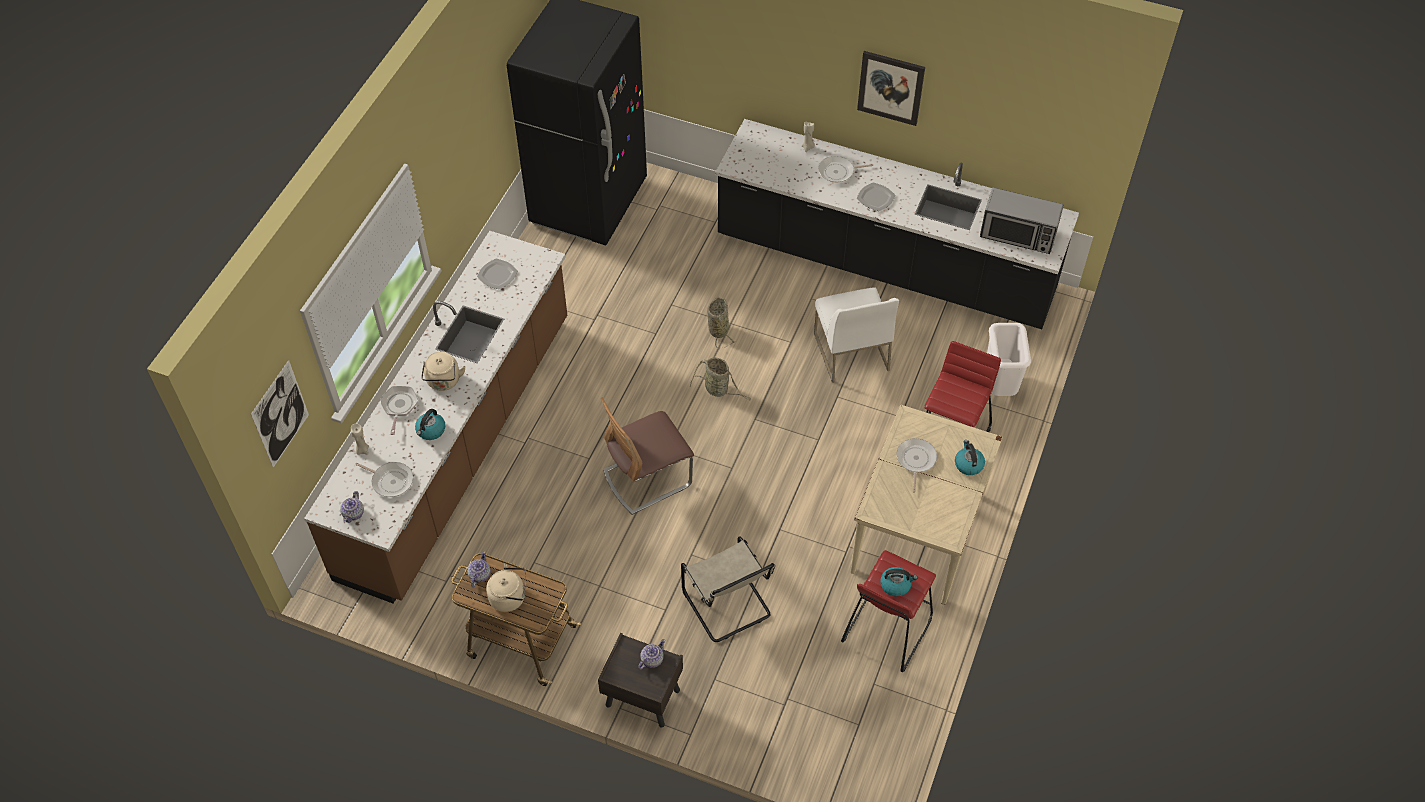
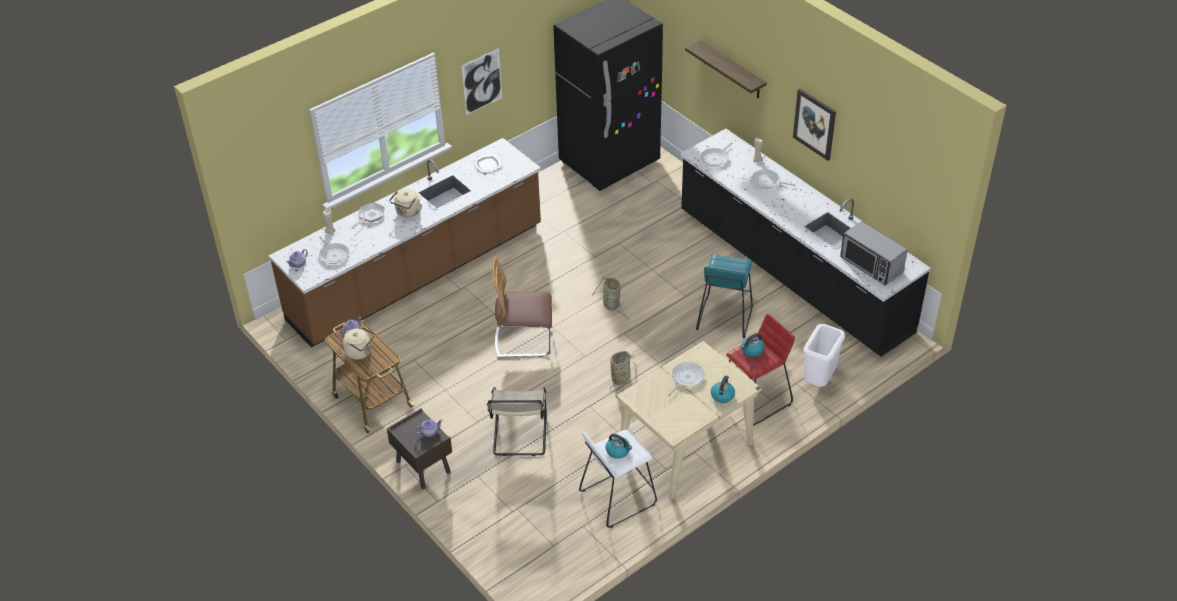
camera: 30 degrees right, 10 degrees down
picture [251,360,309,468] -> picture moved to [462,48,502,115]
kettle [415,409,445,440] -> kettle moved to [741,333,765,357]
basket [707,297,736,349] -> basket moved to [610,351,635,393]
white chair [814,287,899,383] -> turquoise stool [696,254,753,338]
red stool [841,550,936,672] -> white stool [579,428,657,528]
plate [857,182,895,211] -> none
none -> shelf [685,40,767,98]
none -> frying pan [700,143,732,167]

